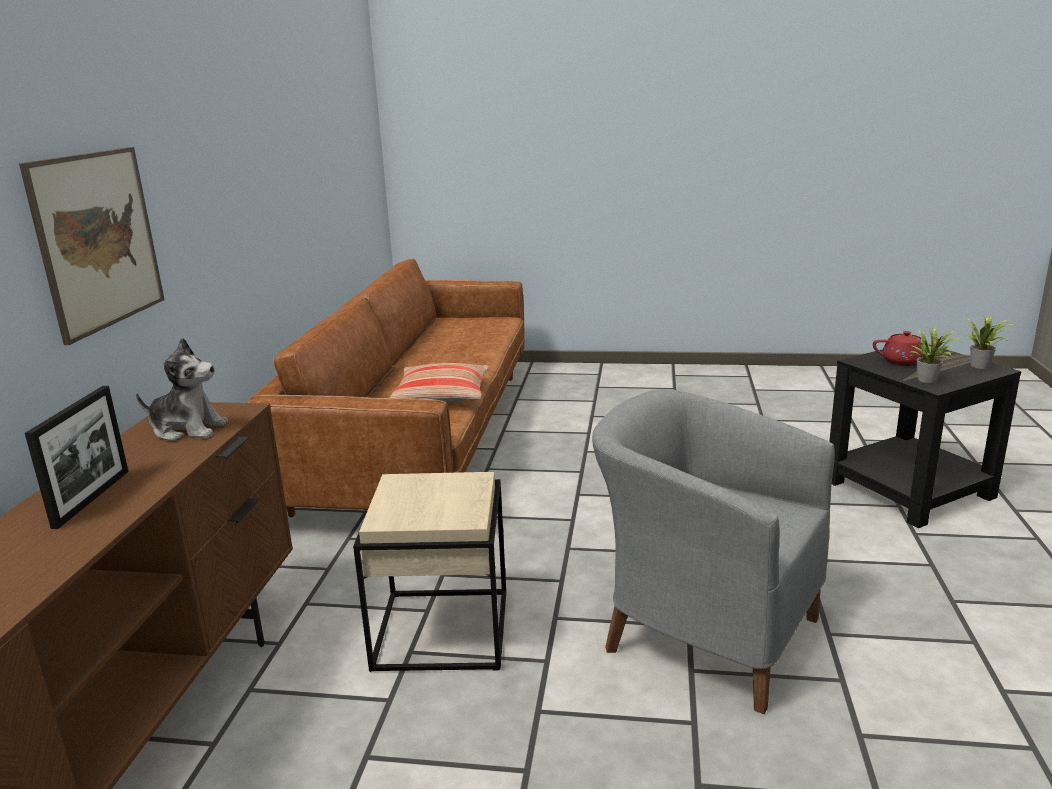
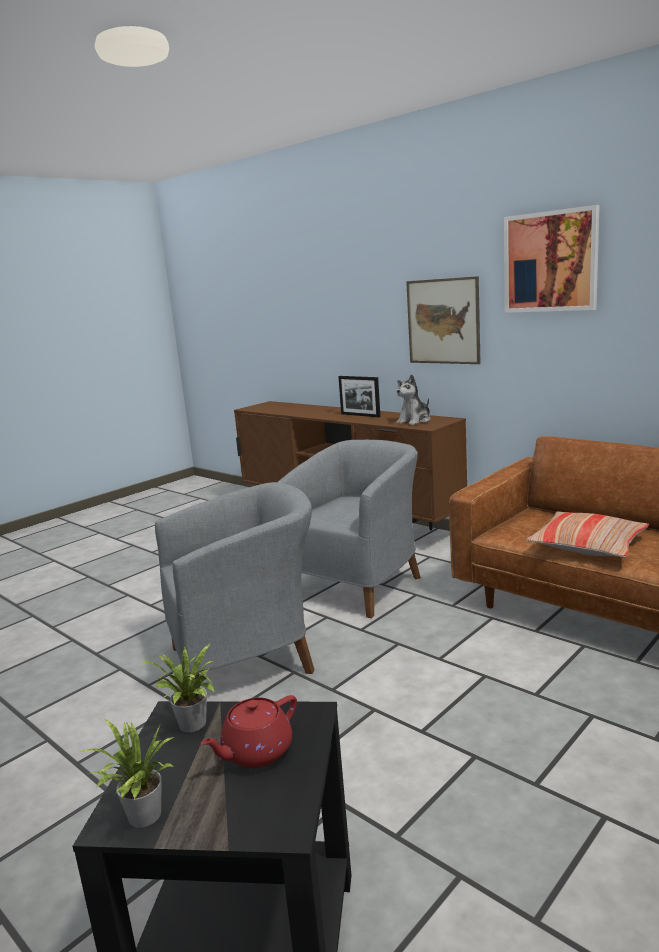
camera: 125 degrees right, 5 degrees down
beige side table [353,472,506,672] -> grey armchair [278,440,421,618]
none -> picture [504,205,599,313]

